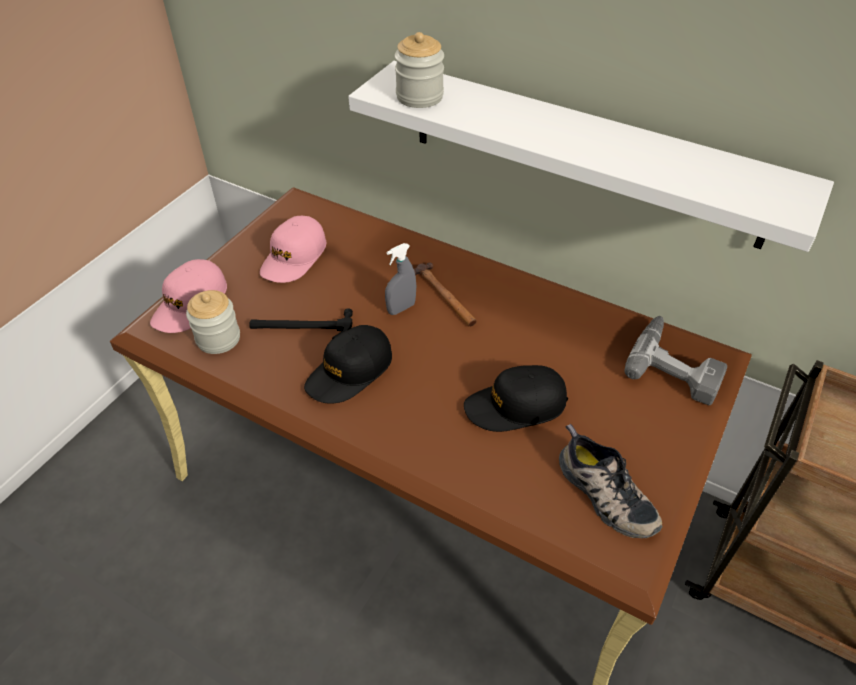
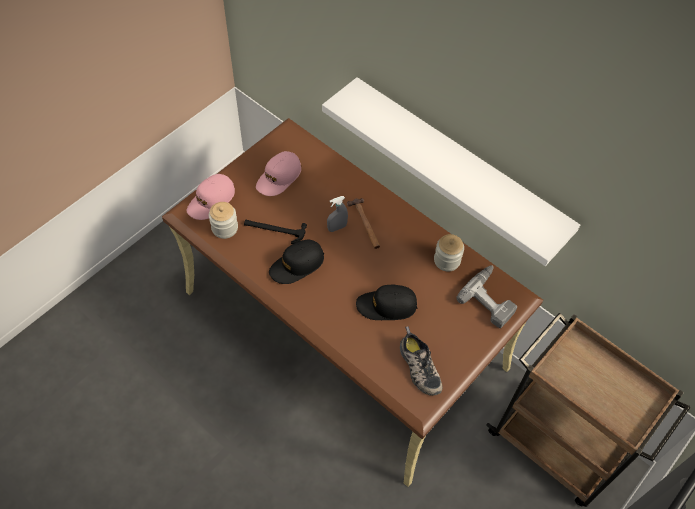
camera: 10 degrees right, 10 degrees up
jar [395,32,444,108] -> jar moved to [434,234,464,272]

